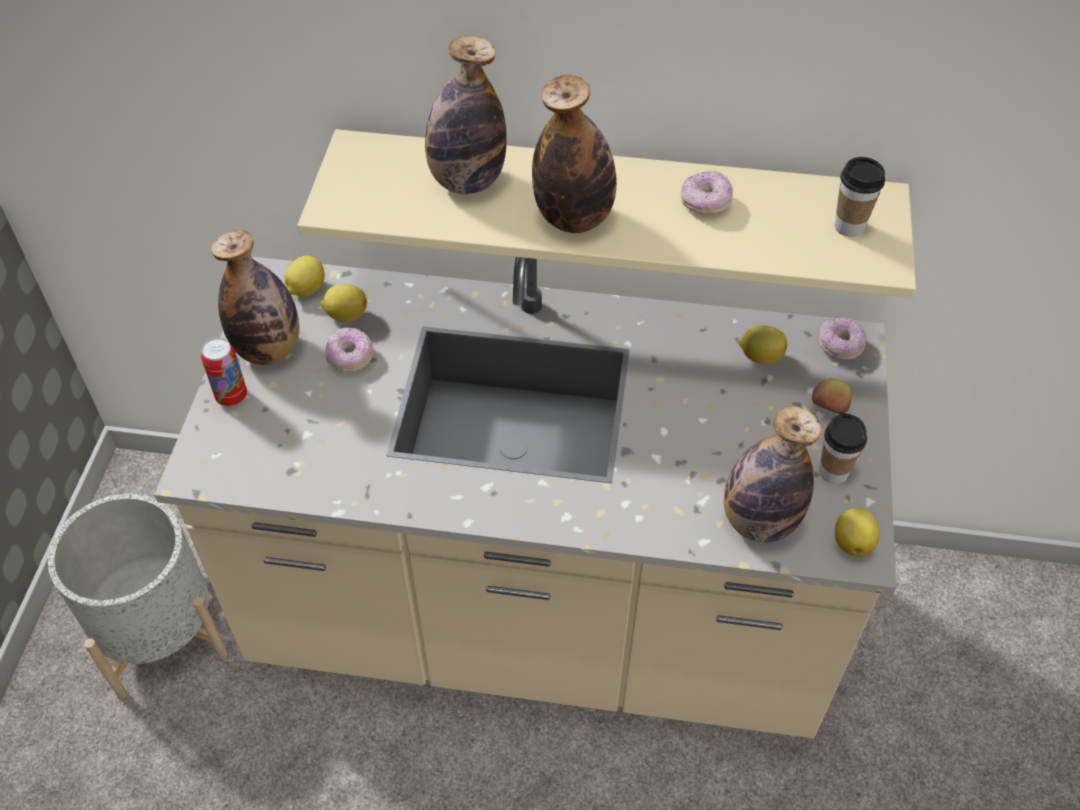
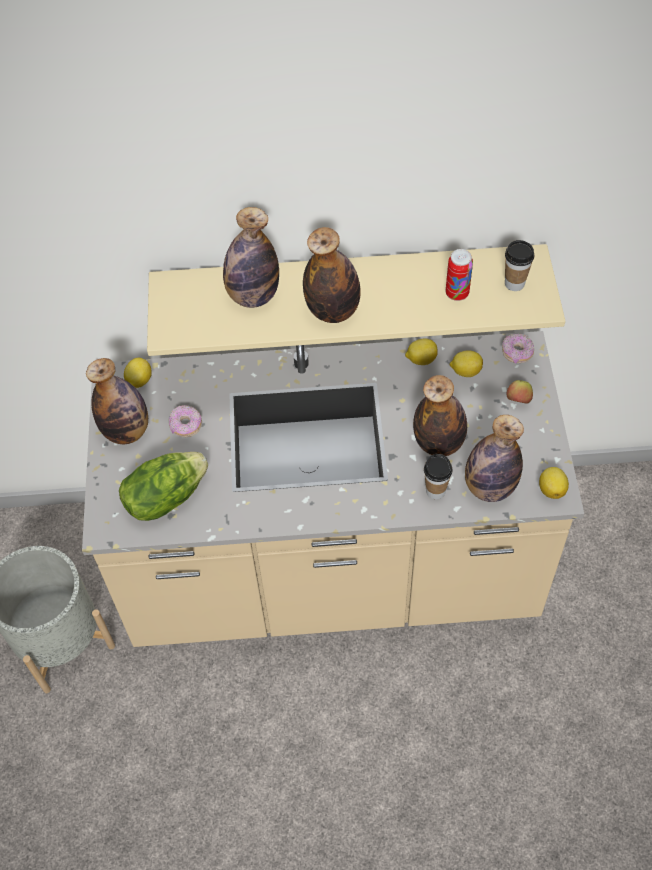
camera: 10 degrees left, 5 degrees up
can [201,338,247,407] -> can moved to [446,249,473,301]
lemon [321,284,367,322] -> lemon moved to [405,339,438,365]
donut [680,171,733,214] -> none
cup [819,413,867,484] -> cup moved to [424,454,452,499]
none -> lettuce [119,452,208,521]
none -> bottle [413,375,467,456]

